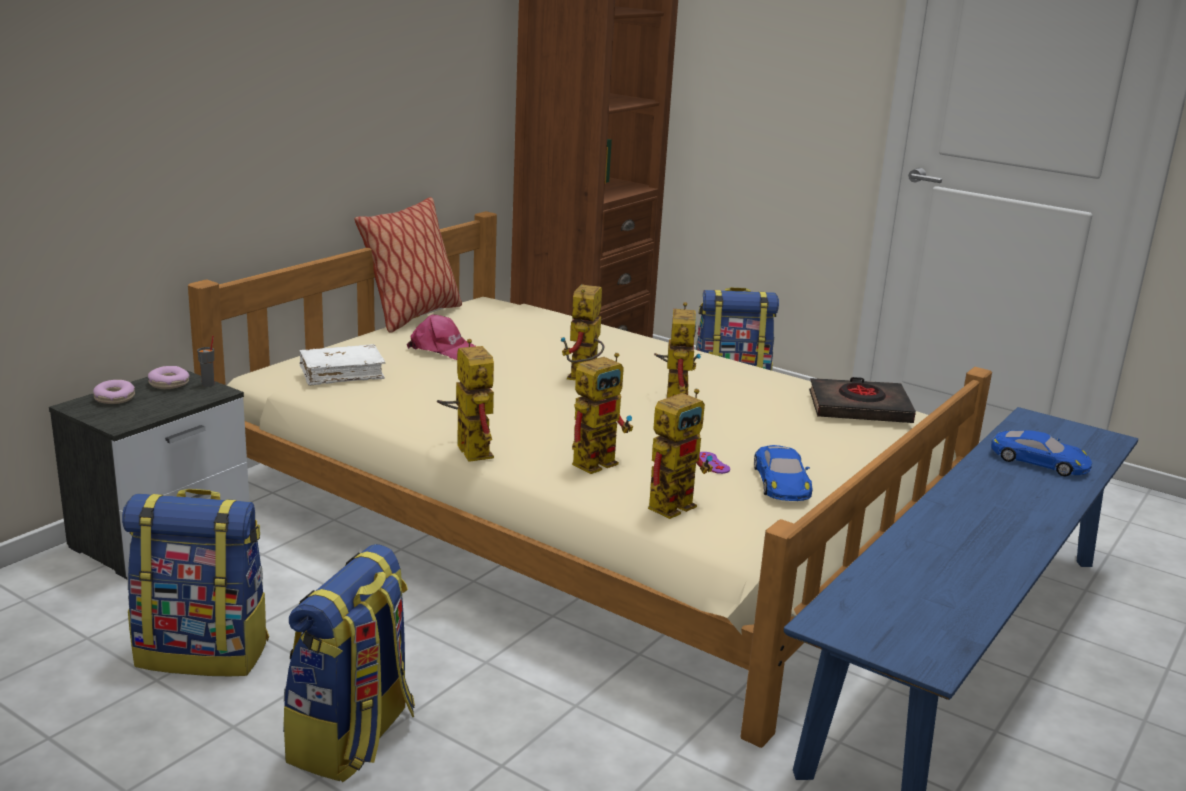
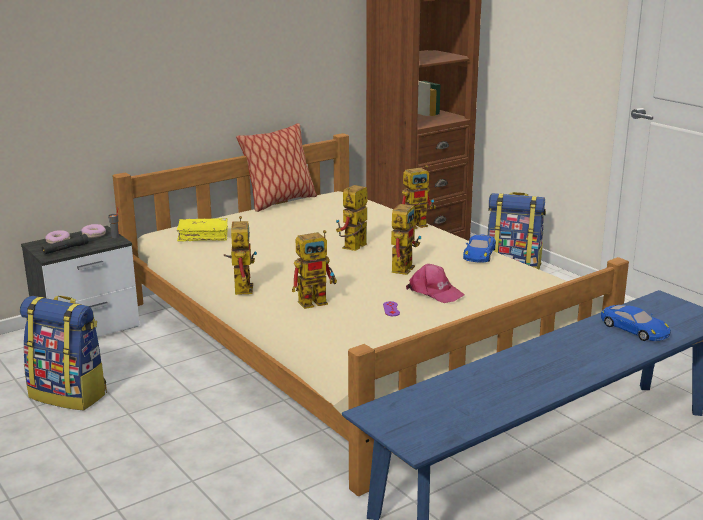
camera: 20 degrees right, 0 degrees up
backpack [283,544,415,782] -> none
white book [299,344,386,385] -> yellow book [177,218,228,242]
pink cap [407,314,476,360] -> pink cap moved to [406,264,465,303]
toy robot [648,389,713,519] -> toy robot moved to [402,165,436,229]
blue toy car [754,445,813,501] -> blue toy car moved to [463,234,496,262]
black book [809,377,916,423] -> none
none -> black flashlight [42,234,89,255]

